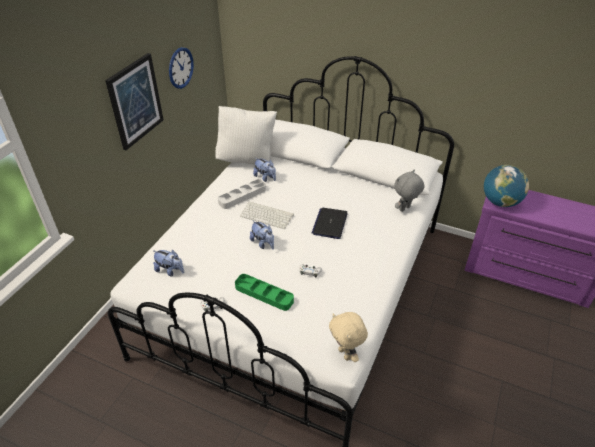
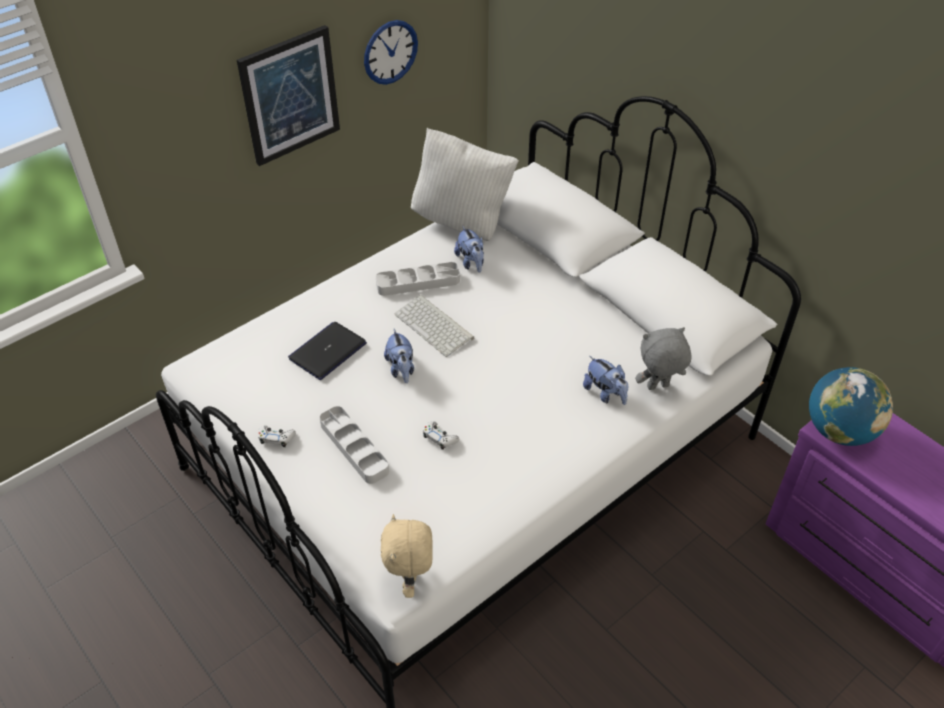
camera: 25 degrees right, 5 degrees up
plush toy [152,250,184,276] -> plush toy moved to [583,356,628,405]
green tray [235,274,294,311] -> grey tray [320,406,389,484]
laptop [312,208,348,239] -> laptop moved to [288,322,367,380]

